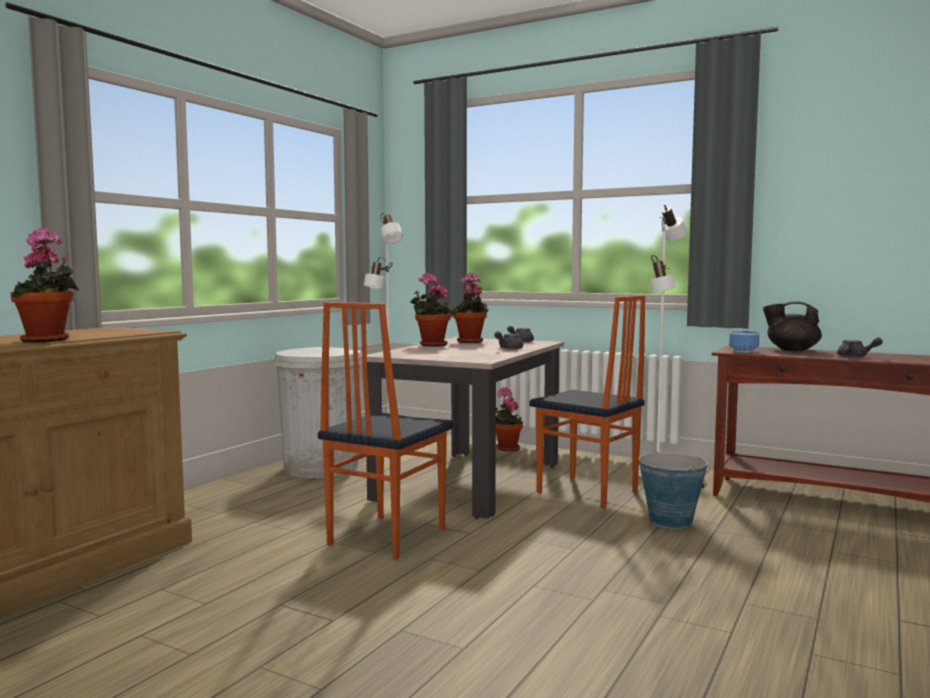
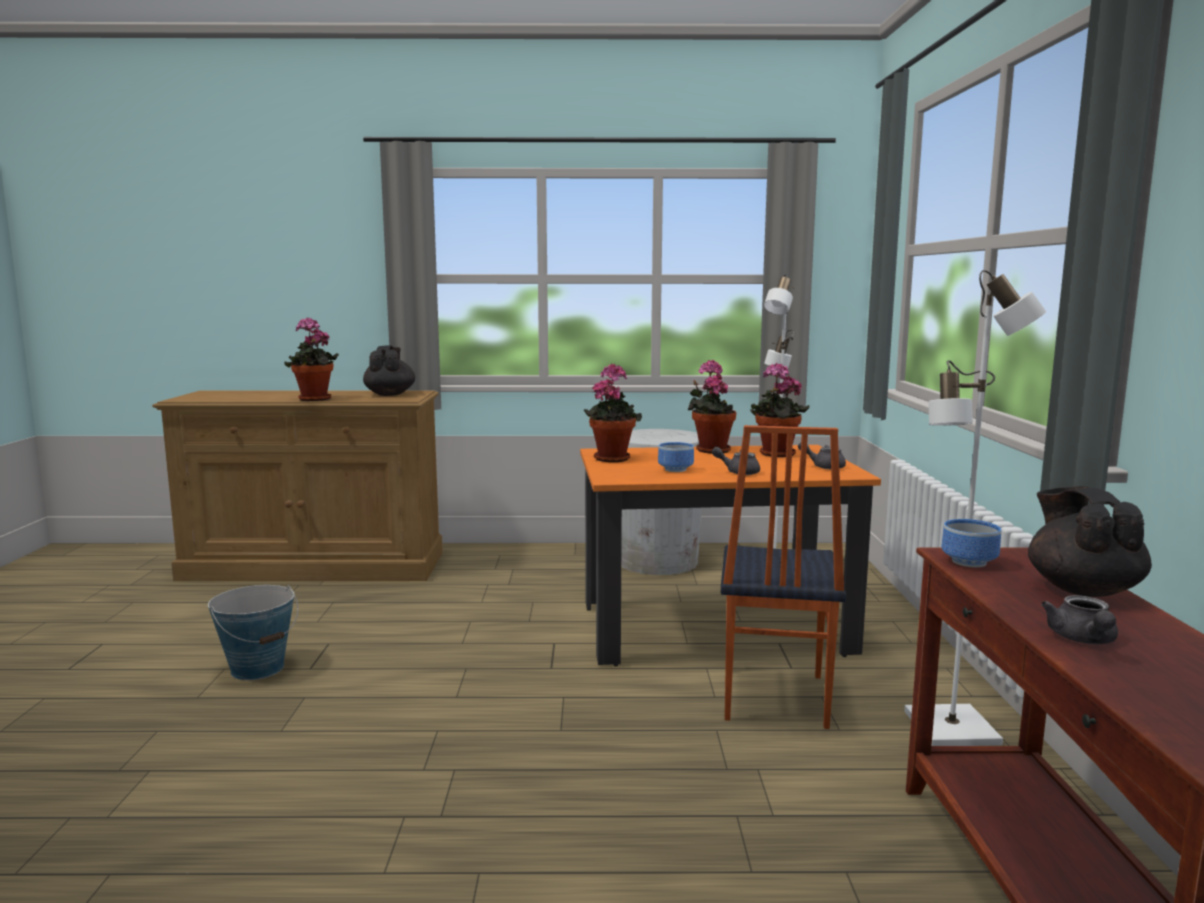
camera: 60 degrees right, 5 degrees up
chair [318,302,453,560] -> none
beige dining table [359,337,564,519] -> orange dining table [580,445,881,667]
potted plant [496,387,523,451] -> potted plant moved to [584,364,642,462]
bucket [638,450,708,529] -> bucket moved to [208,585,298,680]
none -> black teapot [363,345,415,396]
none -> bowl [658,442,694,472]

